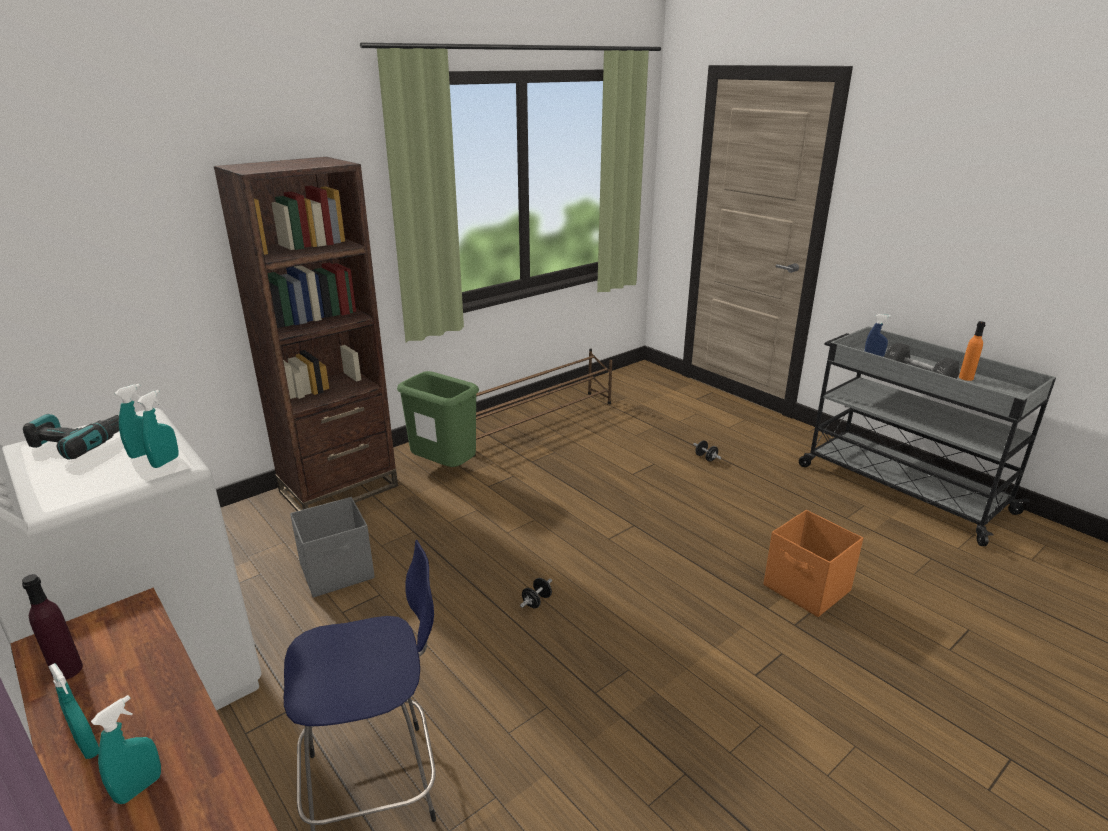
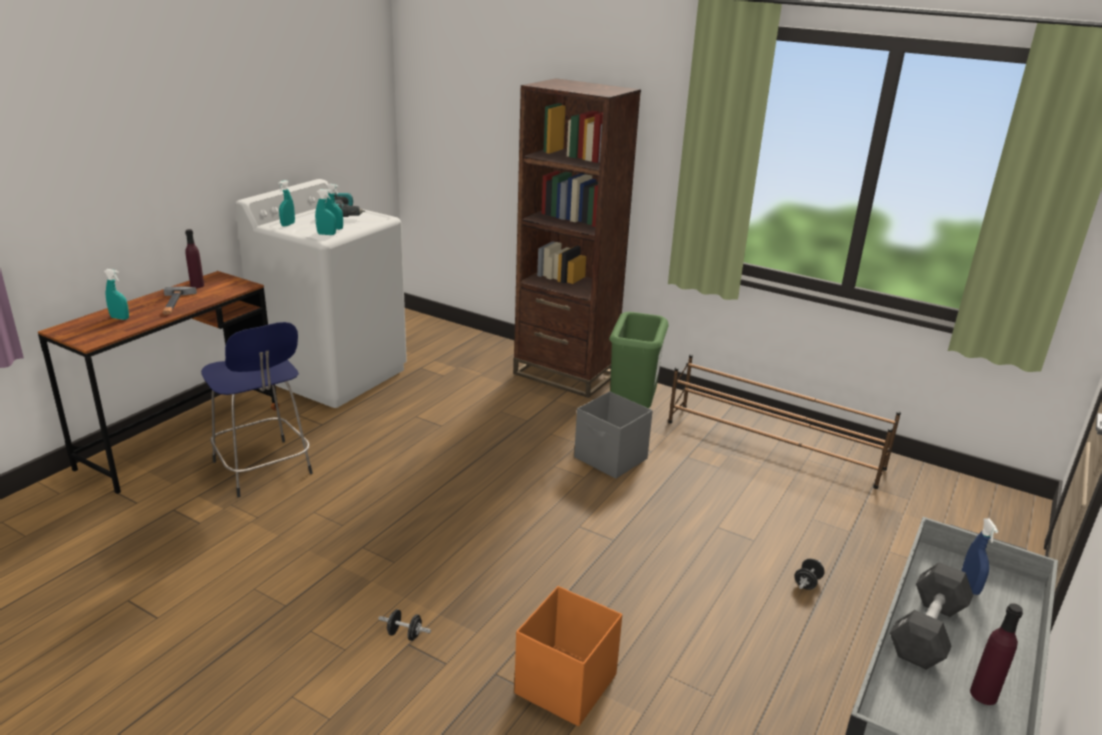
camera: 70 degrees right, 0 degrees up
turquoise spray bottle [48,663,99,759] -> turquoise spray bottle moved to [278,180,295,227]
grey storage box [290,497,375,598] -> grey storage box moved to [574,391,653,479]
black dumbbell [520,578,552,608] -> black dumbbell moved to [378,609,431,641]
orange bottle [959,321,986,381] -> purple bottle [970,603,1023,705]
none -> hammer [163,286,197,314]

